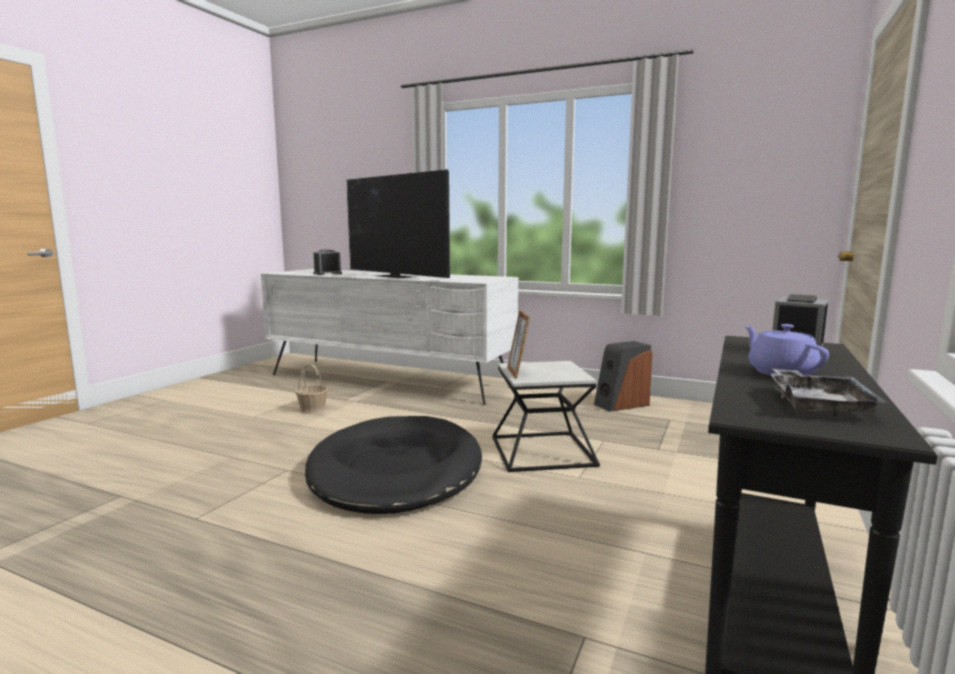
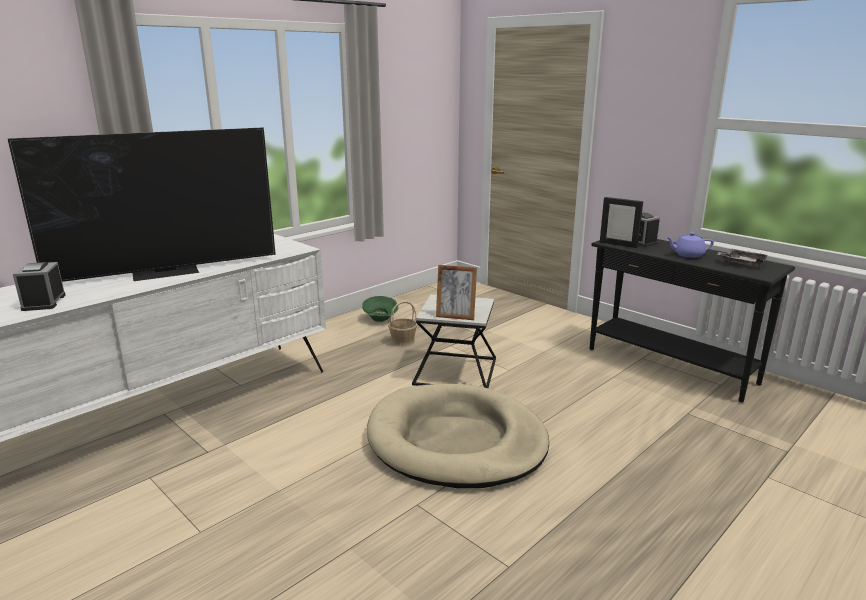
camera: 70 degrees left, 10 degrees up
basket [295,364,328,414] -> basket moved to [388,301,417,347]
black dog bed [305,416,482,514] -> beige dog bed [367,383,549,488]
speaker [594,341,652,412] -> green bowl [362,296,398,322]
none -> picture frame [600,197,643,248]

